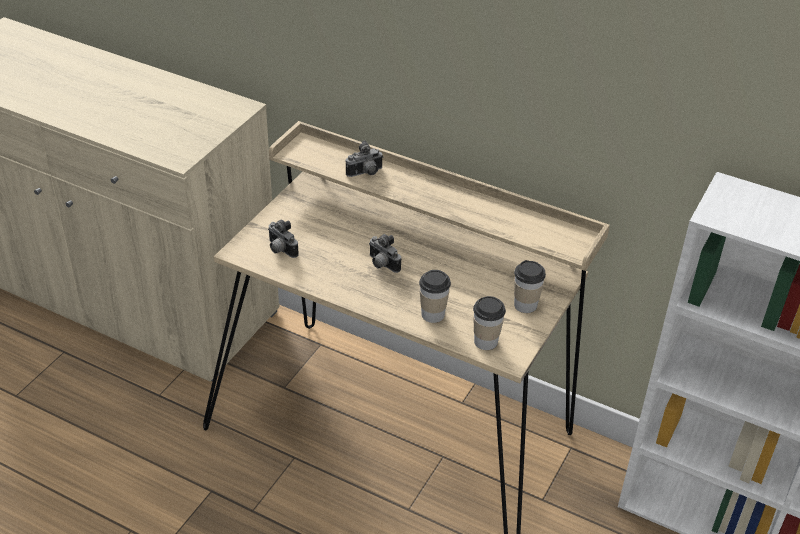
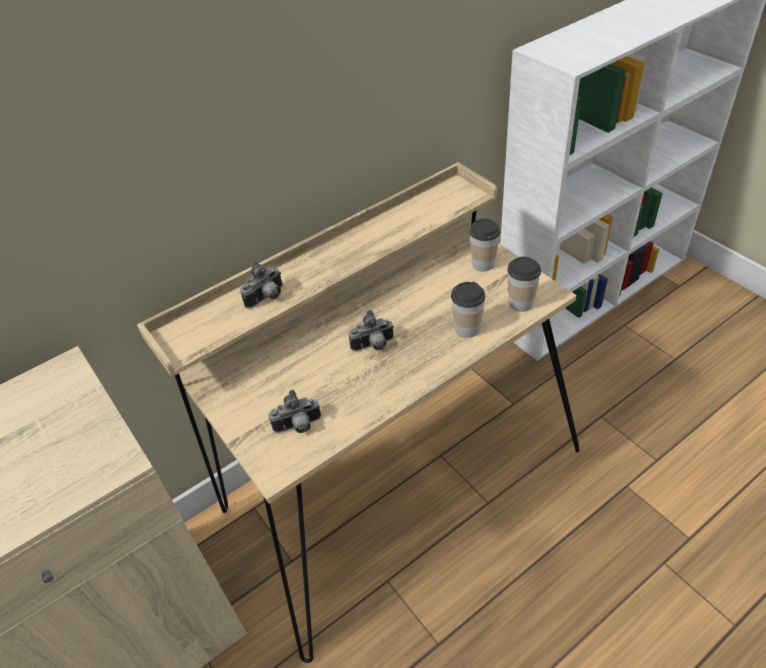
camera: 60 degrees left, 5 degrees up
camera [346,140,383,177] -> camera turned 45 degrees clockwise [240,262,283,308]

